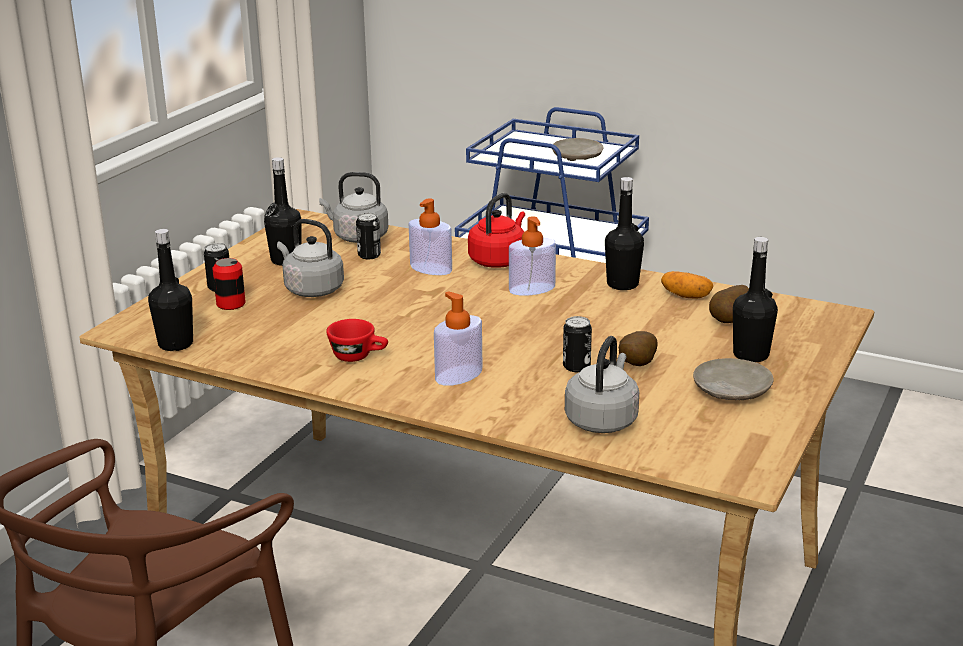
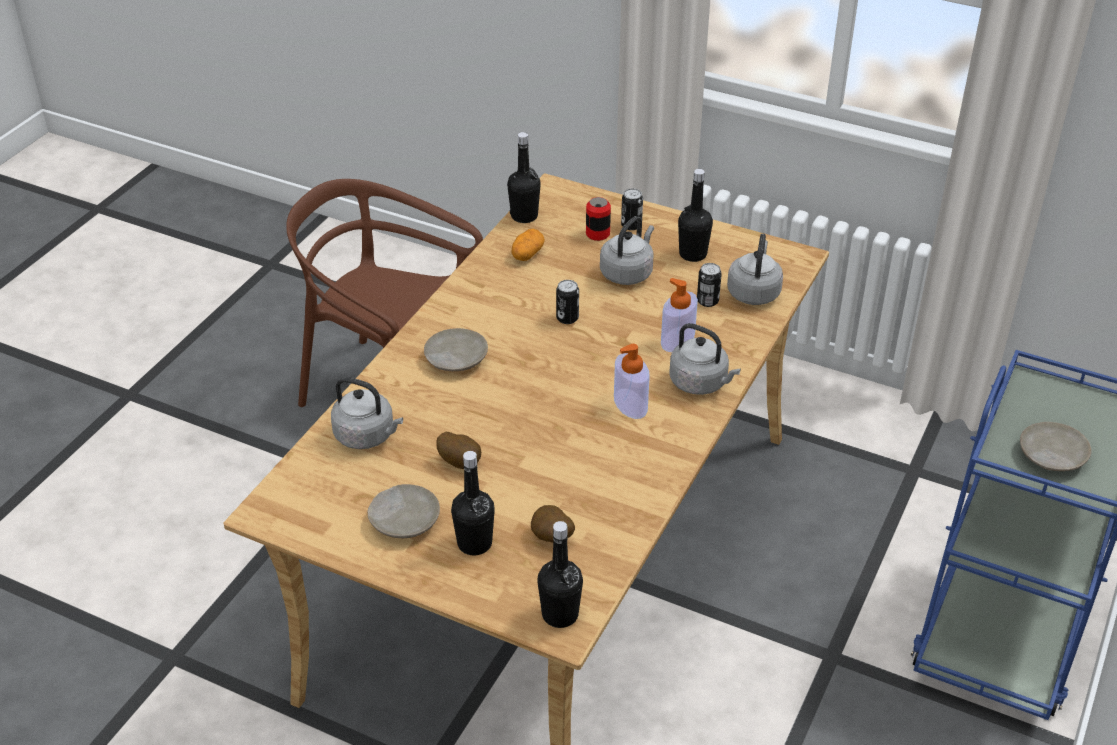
camera: 90 degrees right, 15 degrees up
red cup [326,319,388,362] -> none
soap dispenser [434,291,483,386] -> beige plate [424,328,488,371]
red kettle [468,193,525,268] -> grey kettle [669,323,741,395]
can [563,316,592,372] -> can moved to [556,280,579,324]
black bottle [605,177,644,290] -> black bottle moved to [537,521,583,628]
potato [661,271,713,299] -> potato moved to [512,229,545,261]

